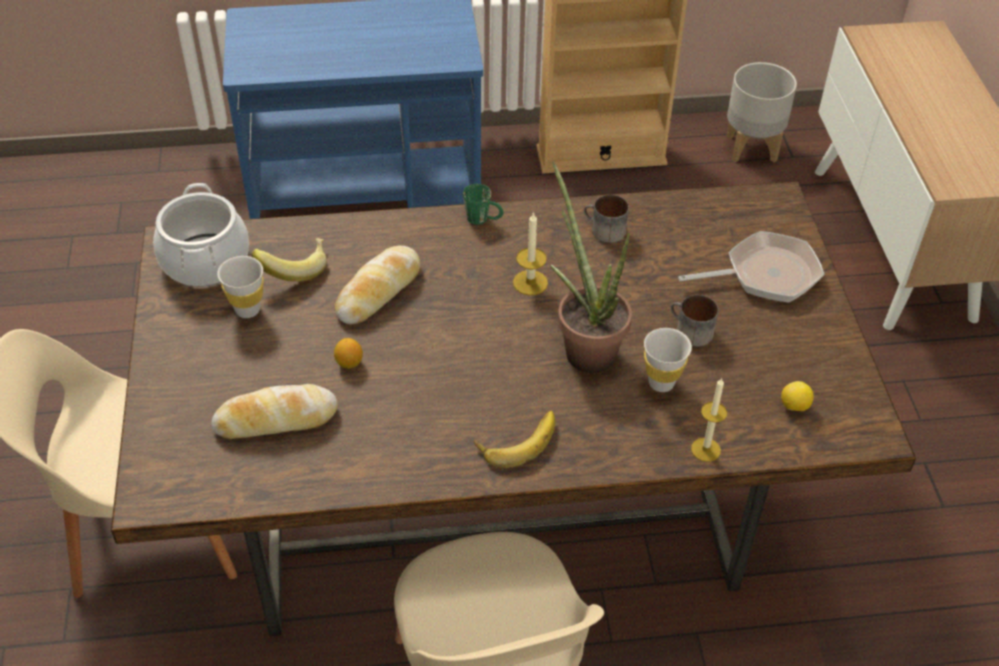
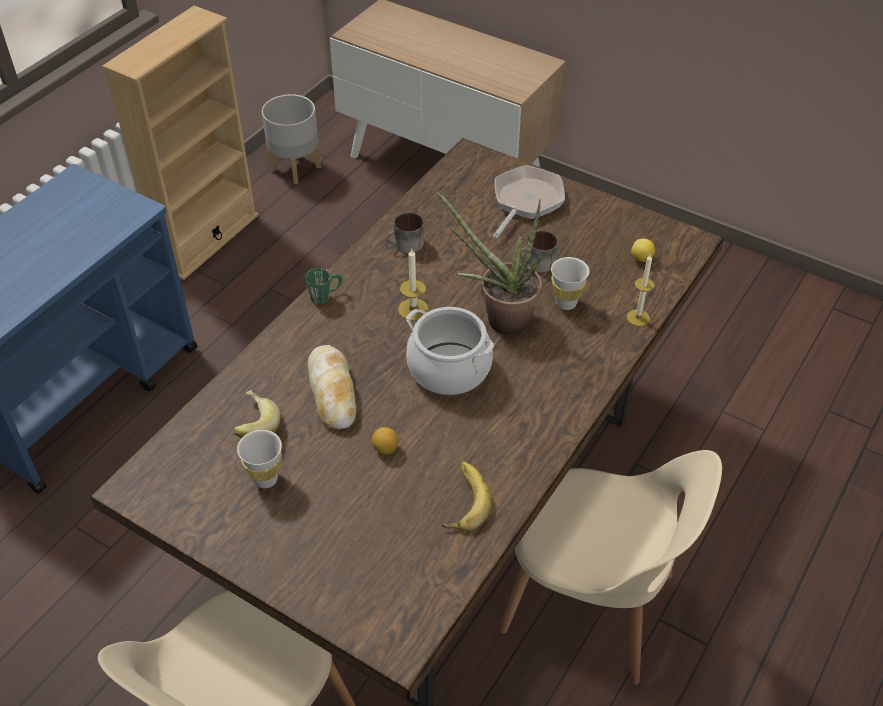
camera: 50 degrees left, 0 degrees up
cooking pot [153,183,249,287] -> cooking pot moved to [406,307,494,395]
bread [211,384,338,439] -> none
banana [474,411,555,467] -> banana moved to [442,461,491,531]

